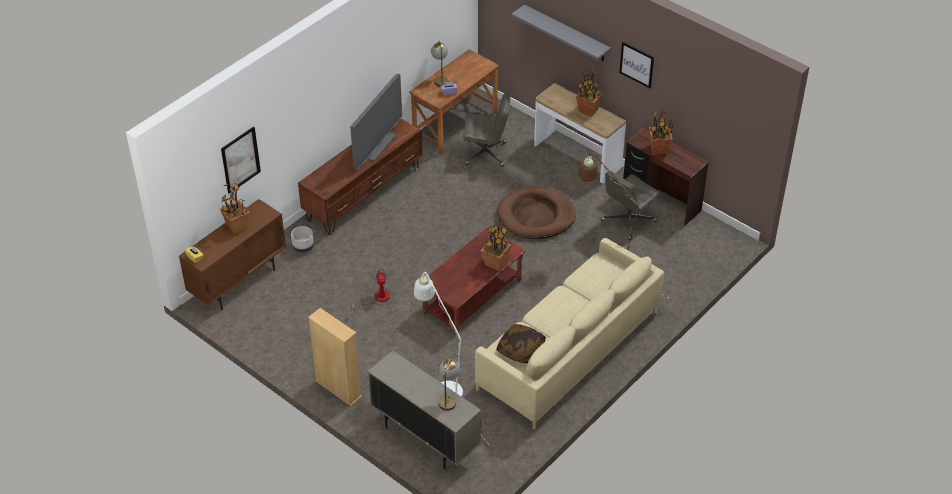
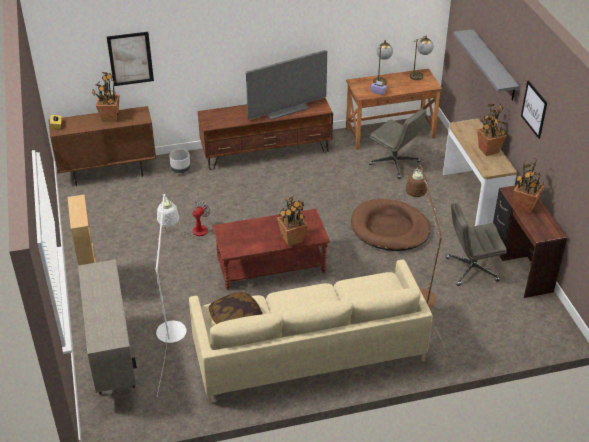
camera: 35 degrees right, 5 degrees down
table lamp [439,359,460,411] -> table lamp moved to [410,36,434,80]

